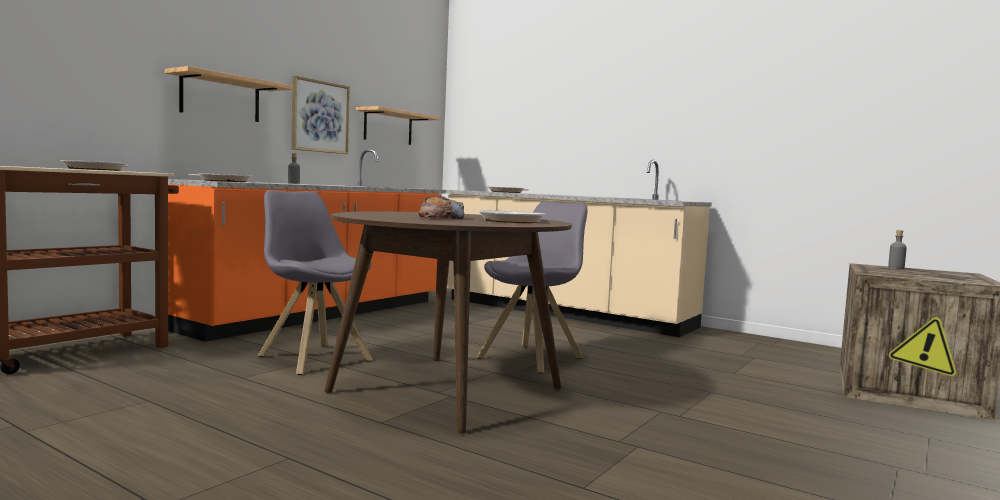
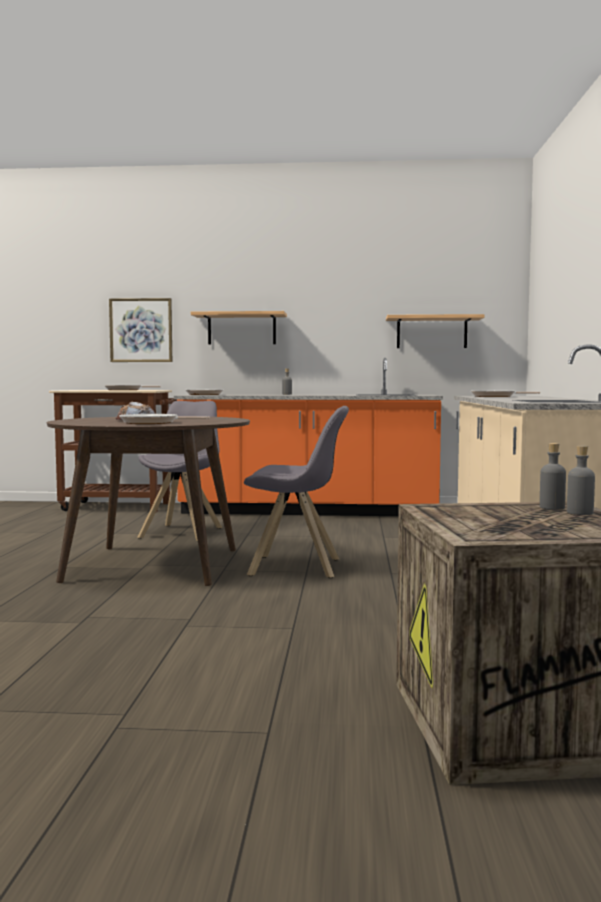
camera: 60 degrees right, 0 degrees up
picture [291,76,350,154] -> picture moved to [109,298,172,362]
none -> grey bottle [540,443,566,510]

